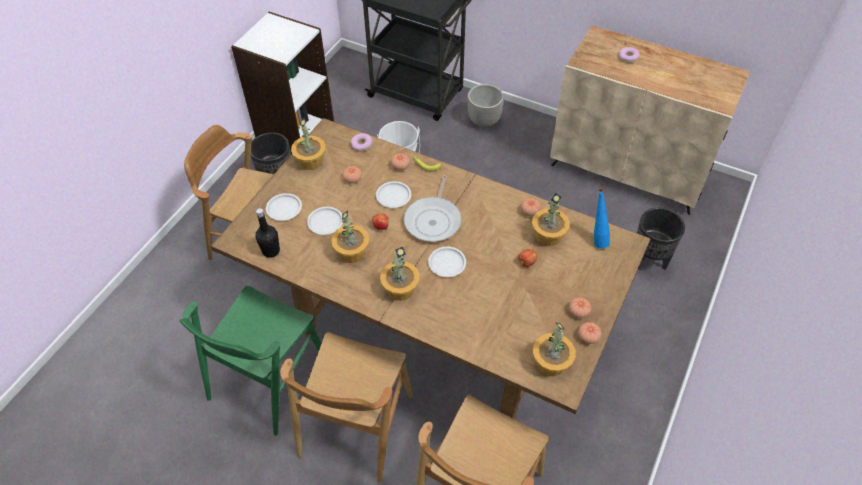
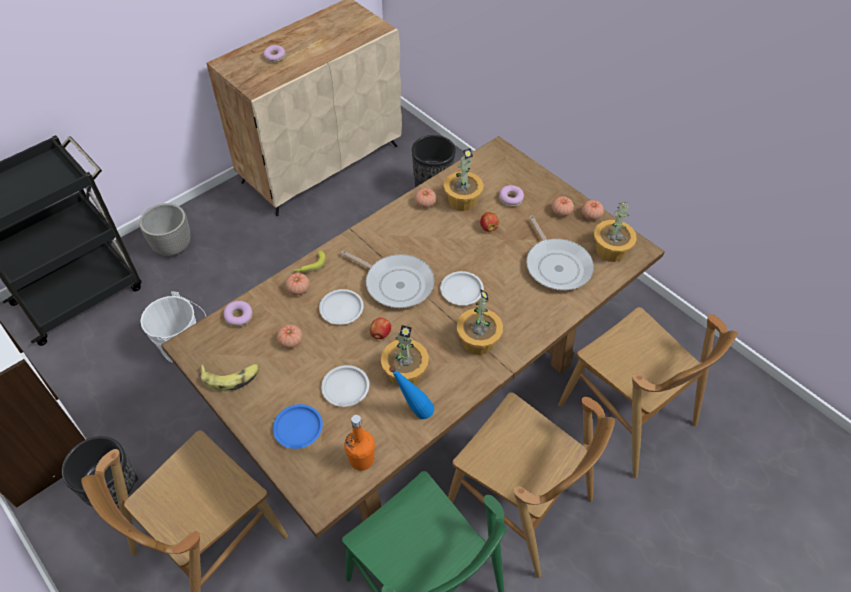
camera: 70 degrees left, 0 degrees up
black bottle [256,208,280,258] -> orange bottle [344,415,375,471]
white plate [266,193,302,221] -> blue plate [273,404,323,449]
potted plant [291,118,326,170] -> banana [200,364,259,391]
blue bottle [594,187,610,248] -> blue bottle moved to [389,366,434,419]
none -> donut [499,185,524,207]
none -> frying pan [526,215,594,290]

